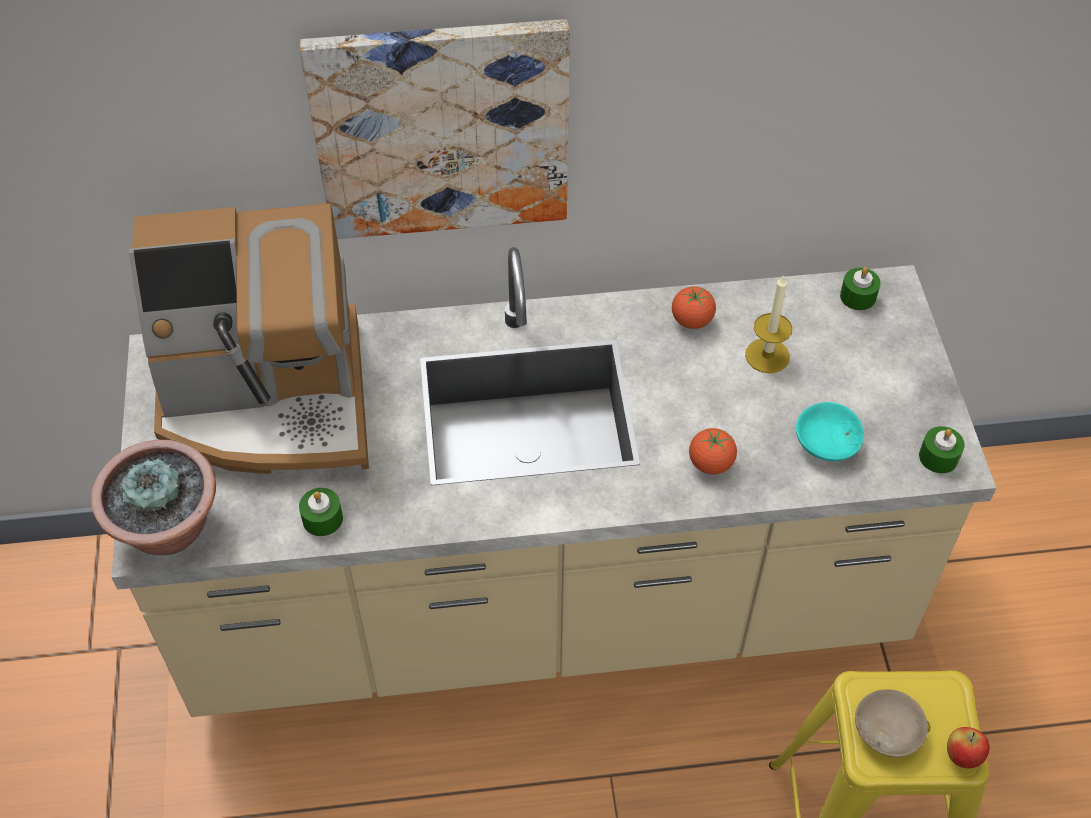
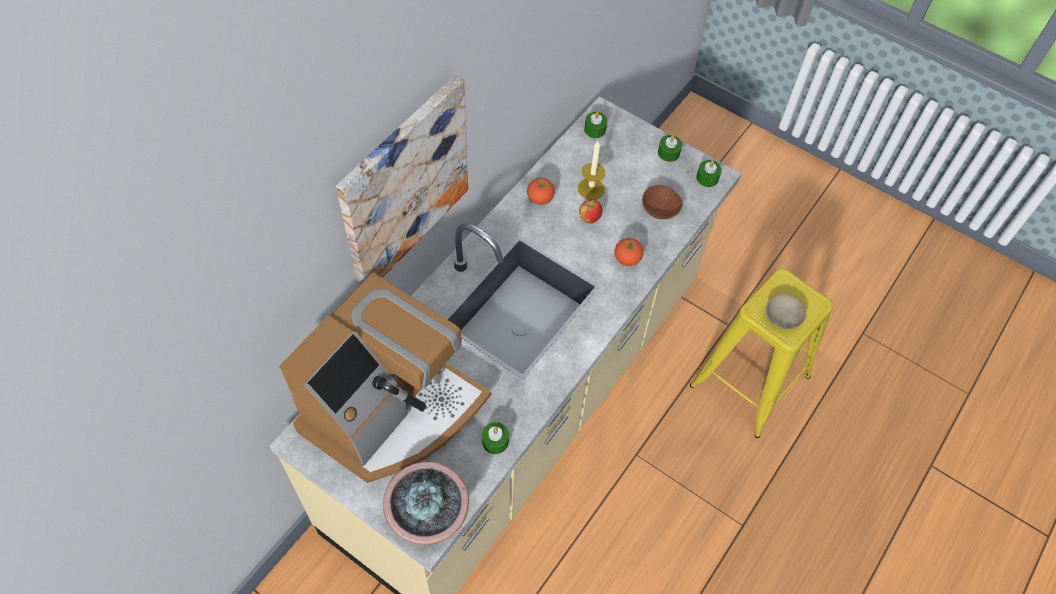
camera: 50 degrees left, 5 degrees up
turquoise bowl [796,402,864,461] -> brown bowl [642,185,683,219]
apple [947,727,989,768] -> apple moved to [579,200,602,224]
none -> green candle [658,135,682,162]

